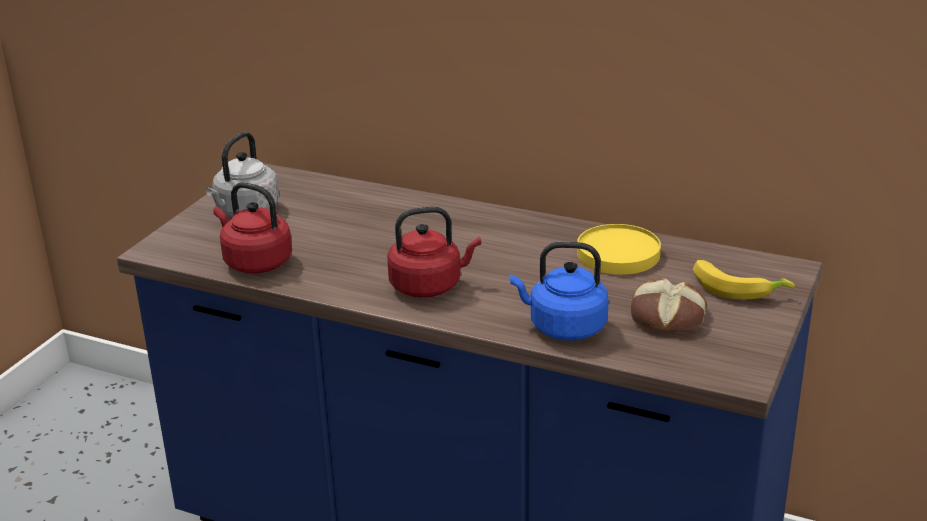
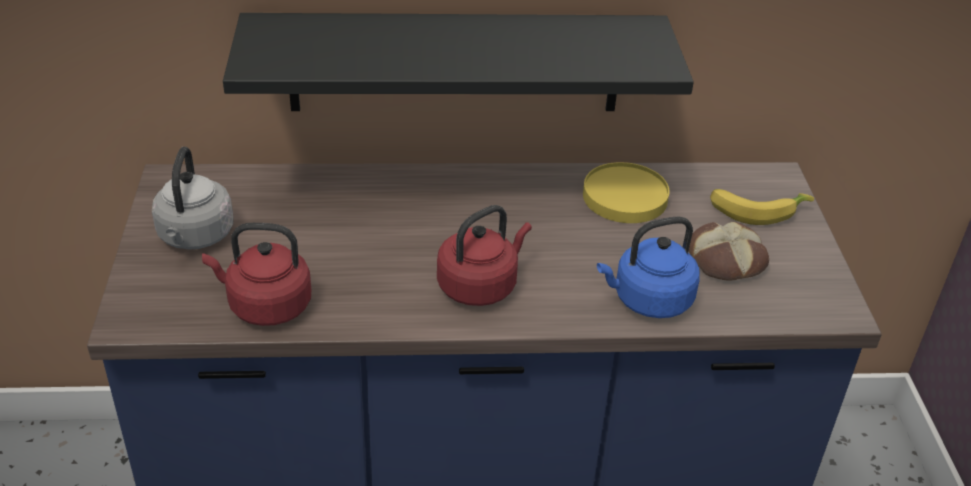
camera: 30 degrees left, 10 degrees up
none -> black shelf [223,13,694,111]

